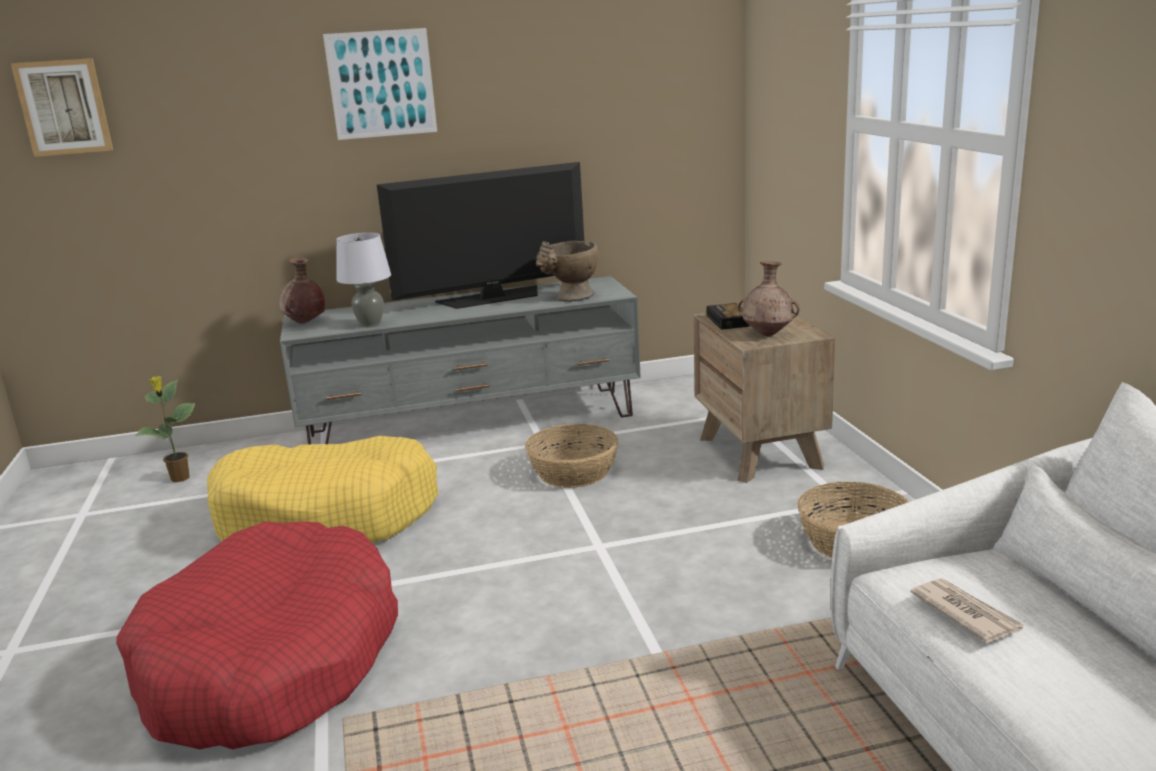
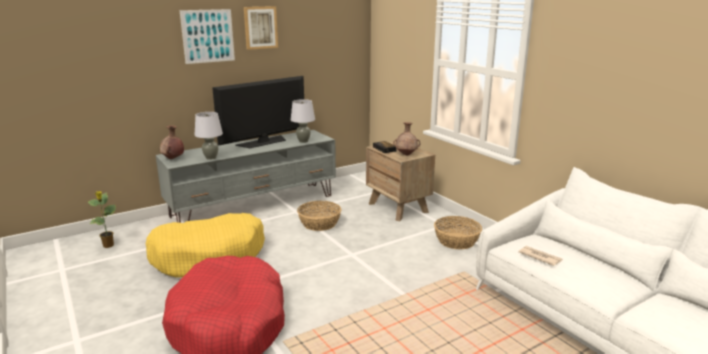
camera: 20 degrees left, 0 degrees up
picture [11,58,113,157] -> picture moved to [244,6,278,50]
beige vase [536,241,598,302] -> grey table lamp [291,99,315,143]

